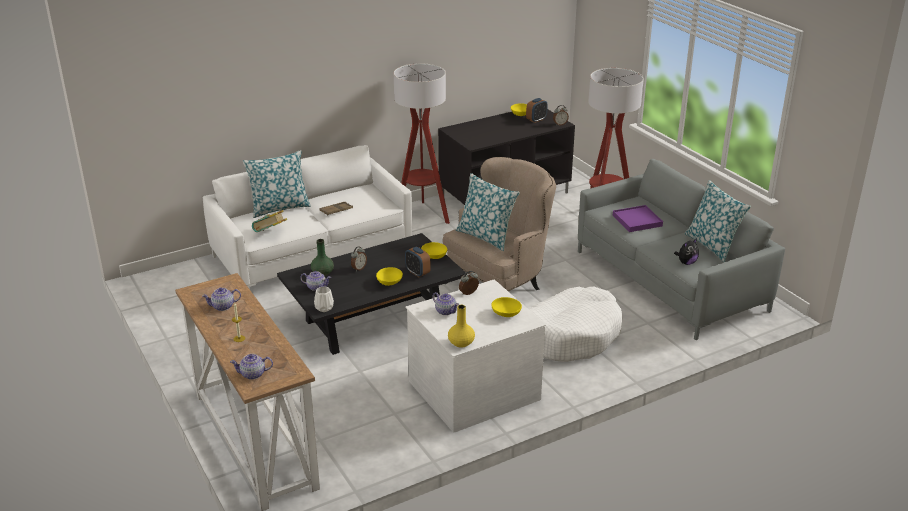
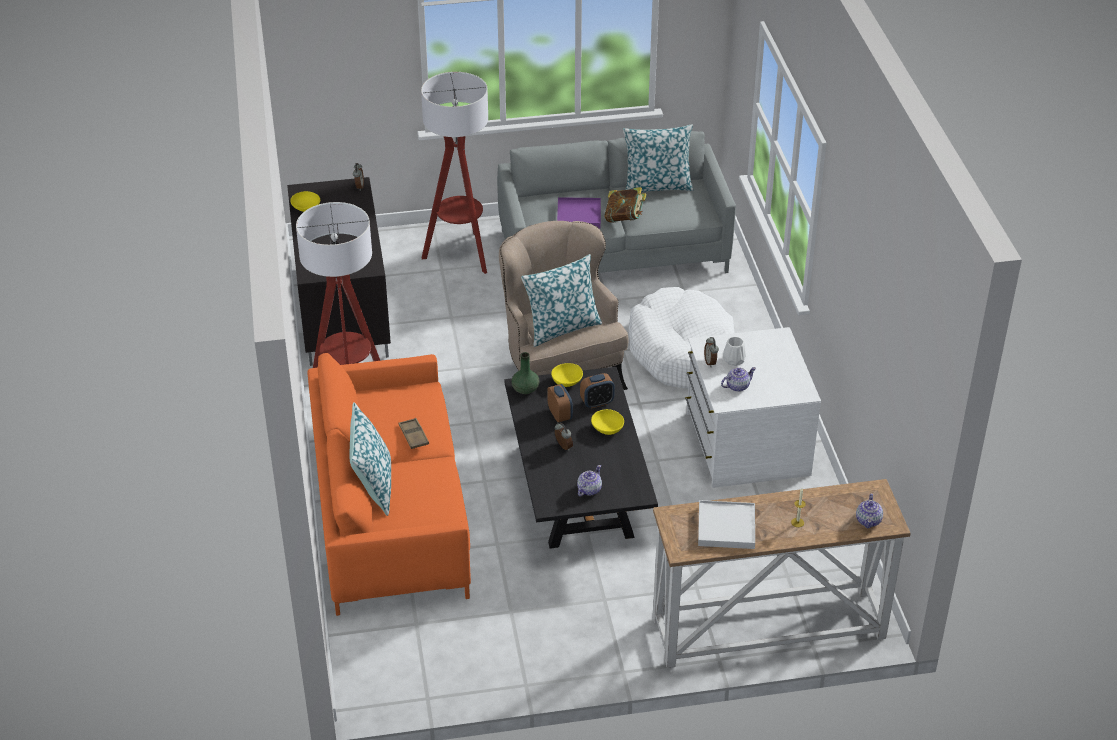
camera: 70 degrees left, 10 degrees up
teapot [202,288,241,311] -> white tray [698,500,755,549]
white sofa [203,145,412,287] -> orange sofa [307,353,471,616]
book [252,210,287,232] -> book moved to [604,187,646,223]
green vase [311,239,334,276] -> green vase moved to [511,352,539,394]
white vase [314,286,334,312] -> white vase moved to [723,337,746,366]
yellow vase [448,305,475,348] -> none
yellow bowl [491,297,522,317] -> none
alarm clock [526,98,548,123] -> alarm clock moved to [547,384,573,422]
plush toy [674,238,699,265] -> none

